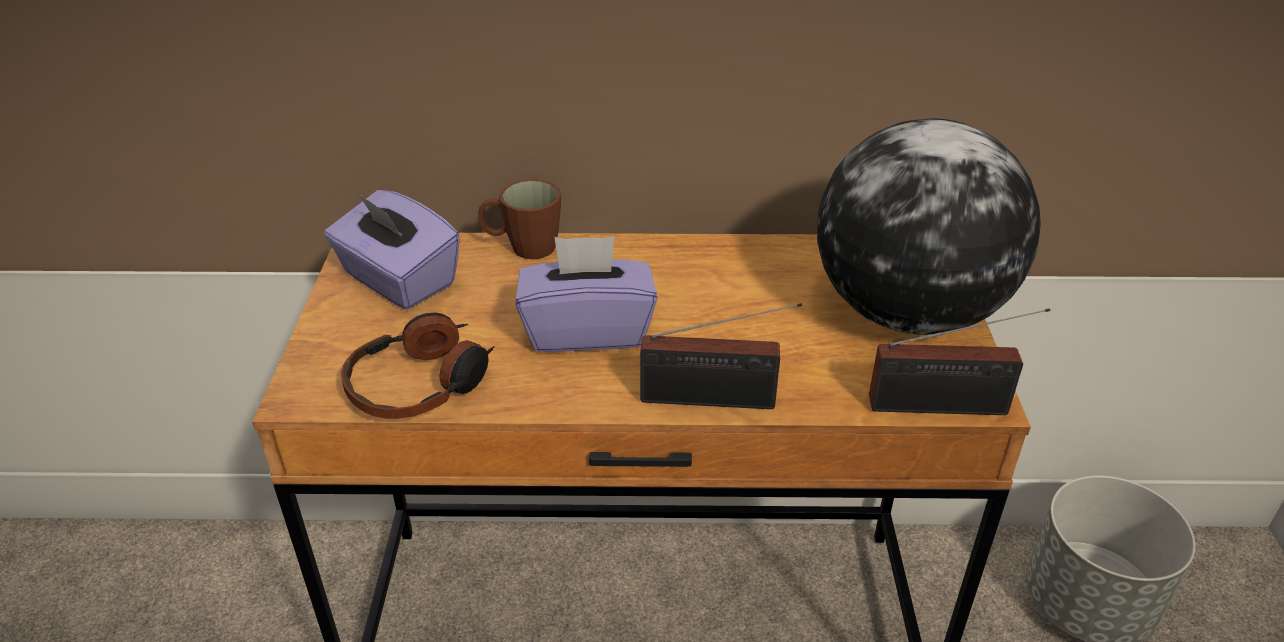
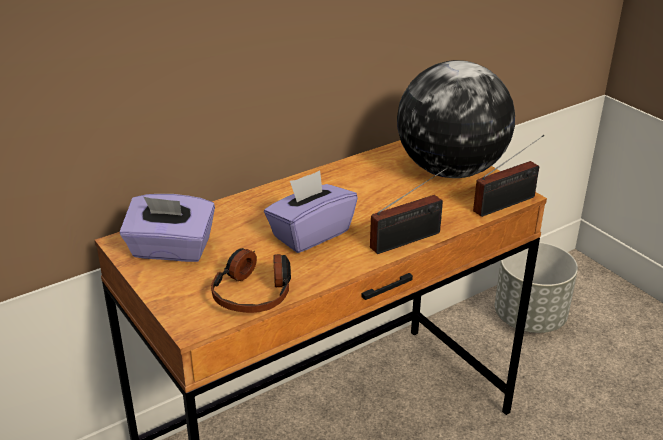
camera: 35 degrees left, 5 degrees down
brown mug [478,179,561,259] -> none

